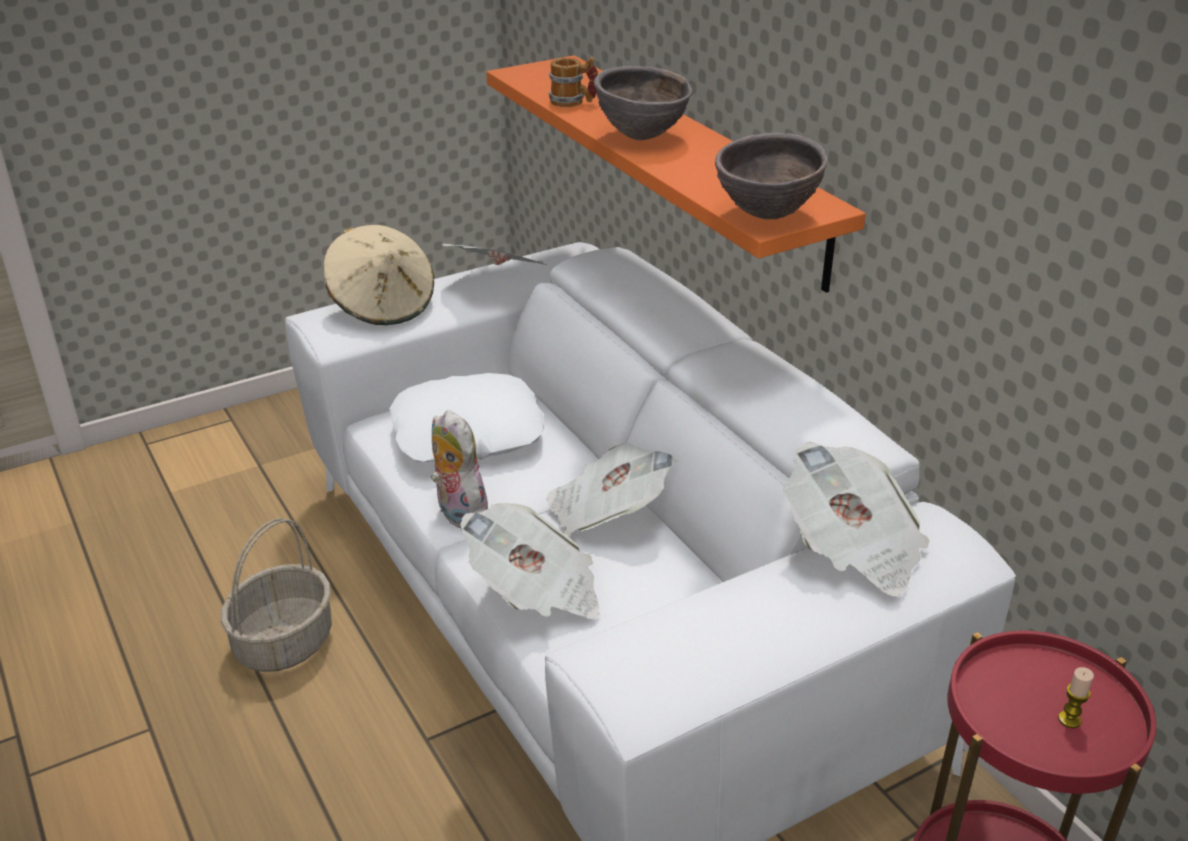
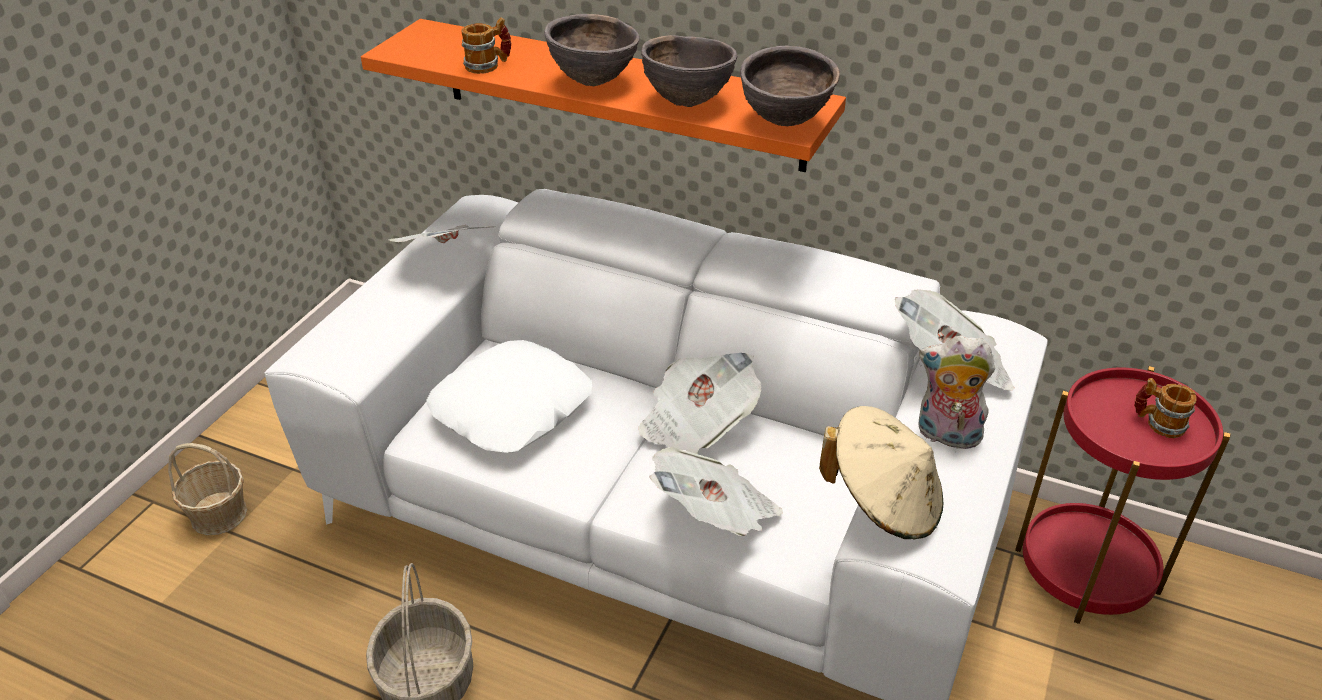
camera: 35 degrees left, 5 degrees up
beige hat [323,225,434,325] -> beige hat moved to [819,406,943,540]
plush toy [431,410,488,528] -> plush toy moved to [918,335,995,449]
candle [1058,667,1094,728] -> mug [1134,378,1197,438]
none -> basket [168,443,247,535]
none -> brown bowl [641,35,737,107]

